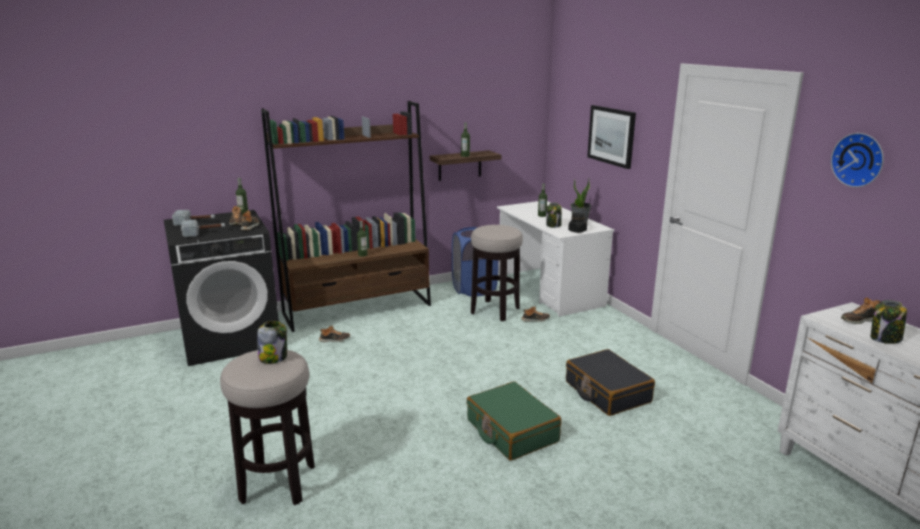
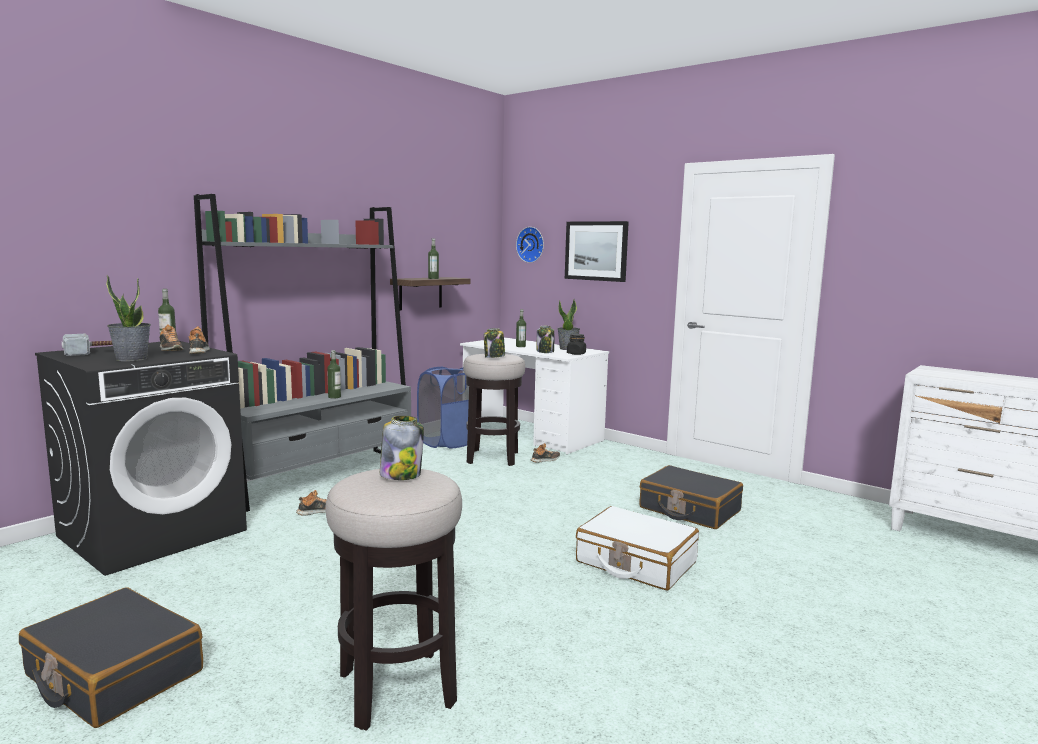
camera: 25 degrees left, 10 degrees down
hammer [181,220,225,237] -> potted plant [106,275,151,361]
brown bookcase [261,101,431,332] -> grey bookcase [194,194,411,512]
green suitcase [467,382,561,461] -> white suitcase [576,506,699,591]
wall clock [831,133,884,187] -> wall clock moved to [516,227,544,263]
shoe [841,298,881,324] -> none
jar [871,300,907,344] -> jar moved to [484,328,505,358]
none -> black suitcase [19,587,203,728]

